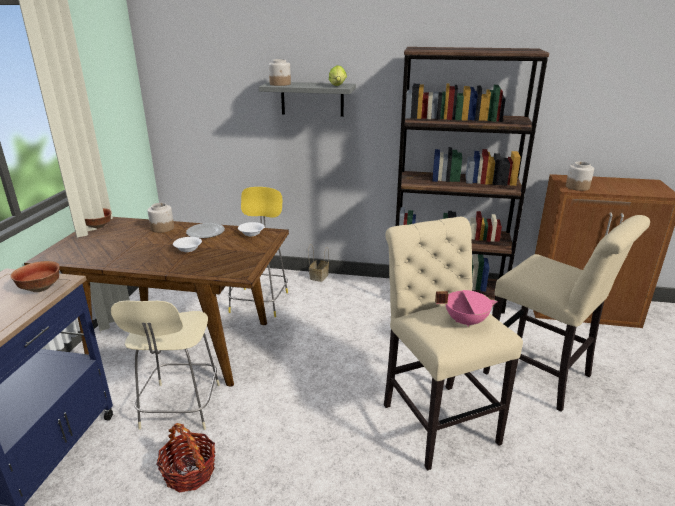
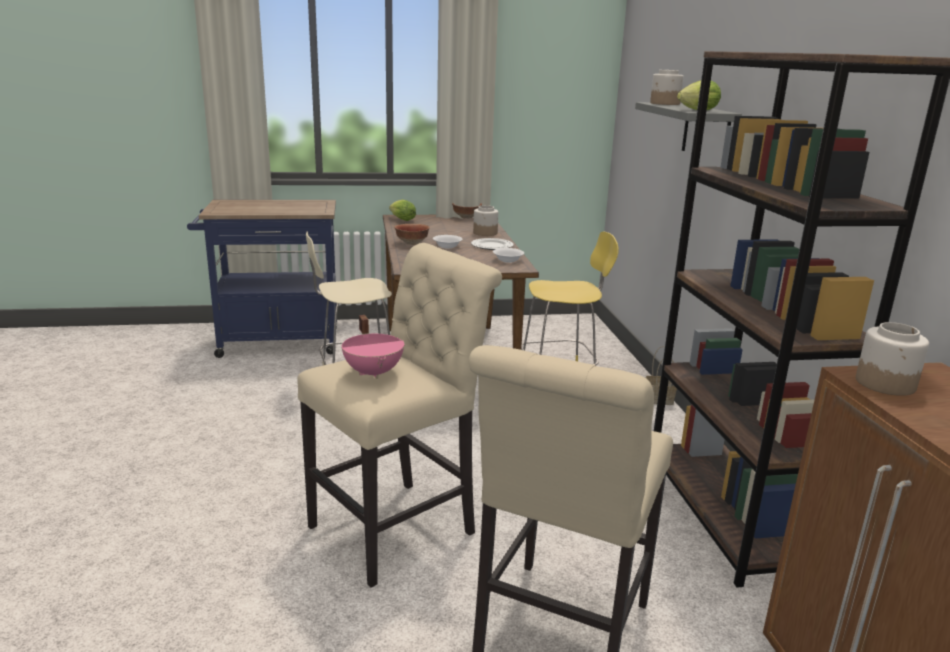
camera: 70 degrees right, 5 degrees down
bowl [10,261,60,292] -> bowl moved to [395,224,430,245]
basket [156,423,215,493] -> none
none -> lettuce [389,200,416,221]

